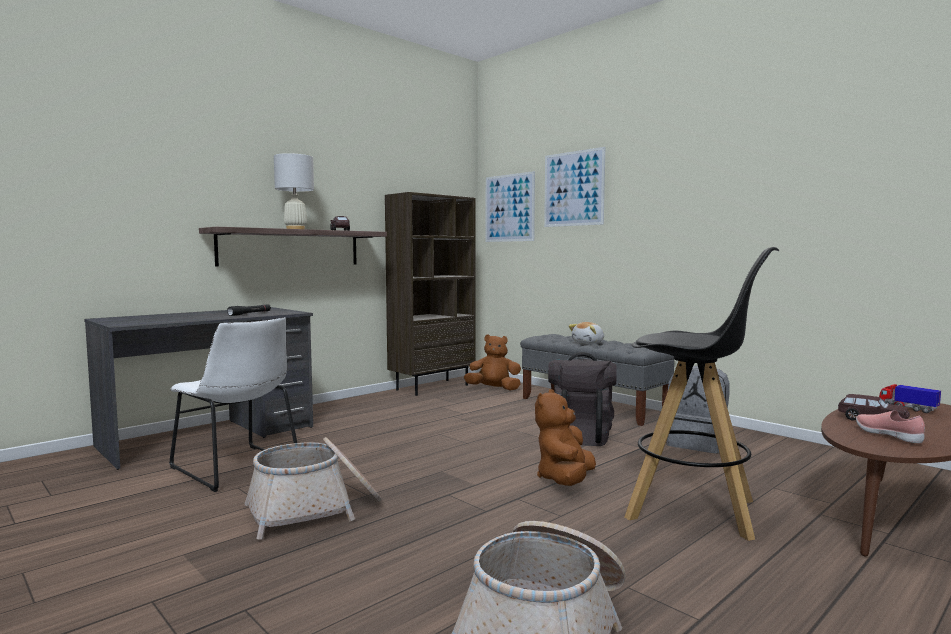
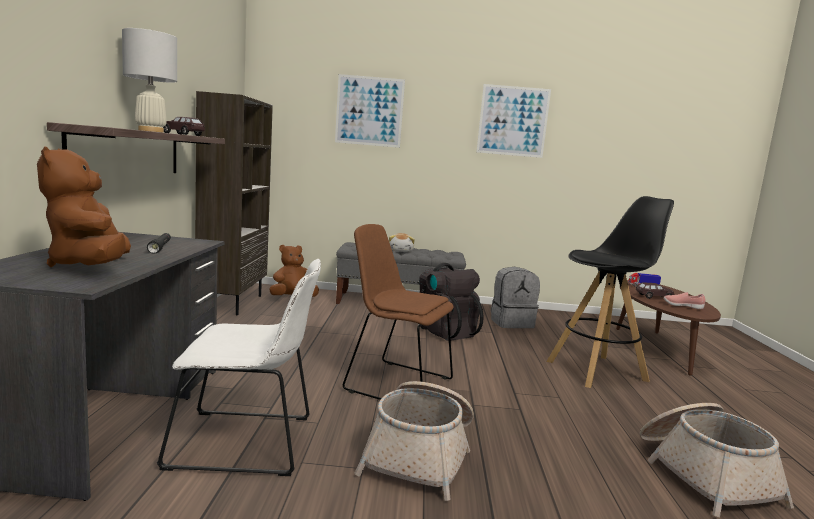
camera: 45 degrees left, 5 degrees up
picture [486,171,535,242] -> picture moved to [477,84,551,158]
brown plush toy [535,389,596,486] -> brown plush toy moved to [37,146,131,267]
none -> brown chair [343,224,453,400]

